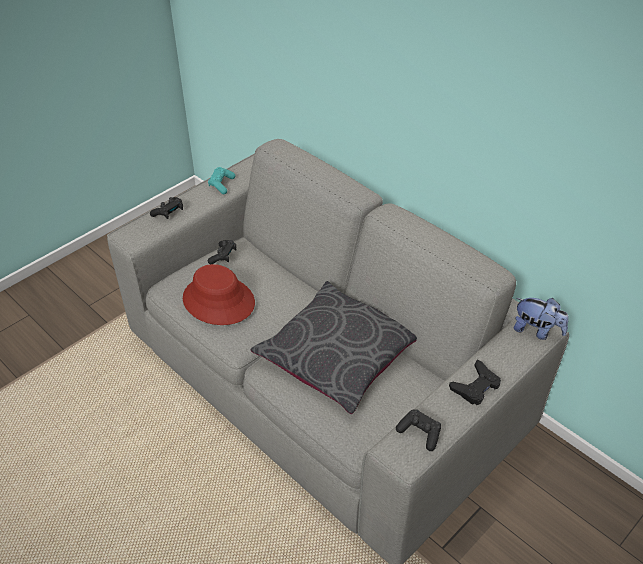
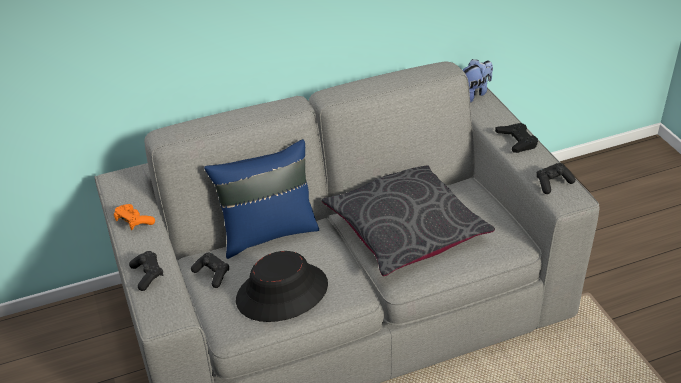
camera: 65 degrees left, 5 degrees down
red hat [183,264,255,325] -> black hat [236,251,328,322]
turquoise game controller [208,167,236,194] -> orange game controller [114,204,155,230]
none -> blue pillow [204,139,319,259]

